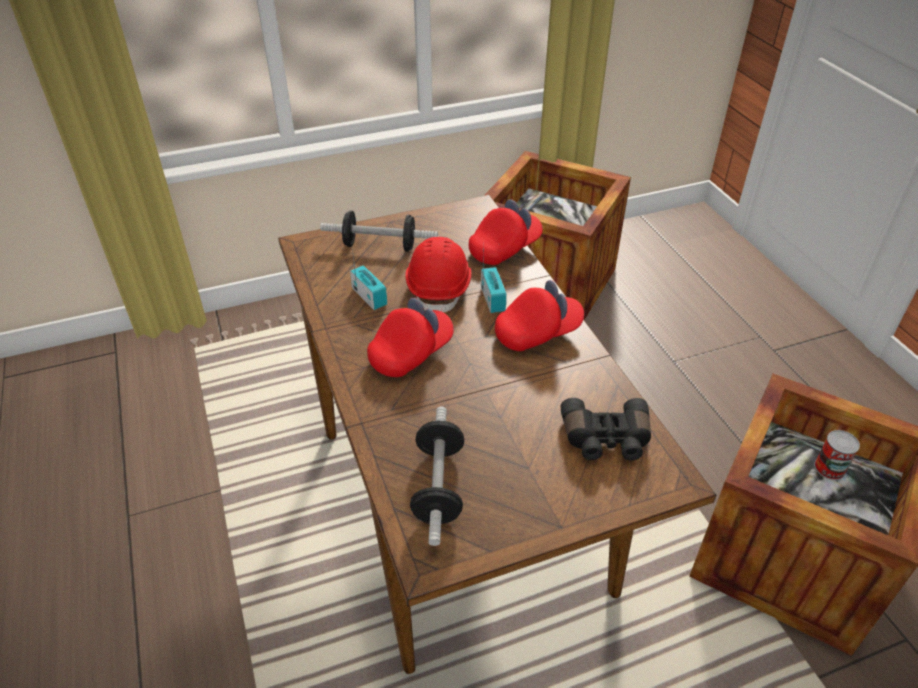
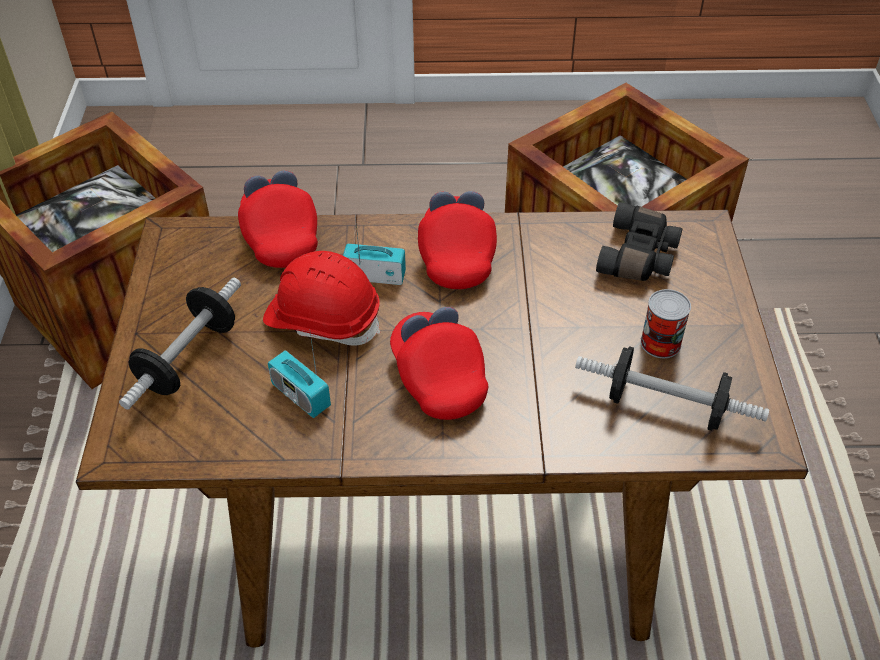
camera: 70 degrees left, 5 degrees up
radio [350,241,387,310] -> radio turned 120 degrees counterclockwise [268,333,331,418]
can [814,430,860,480] -> can moved to [640,289,691,358]

